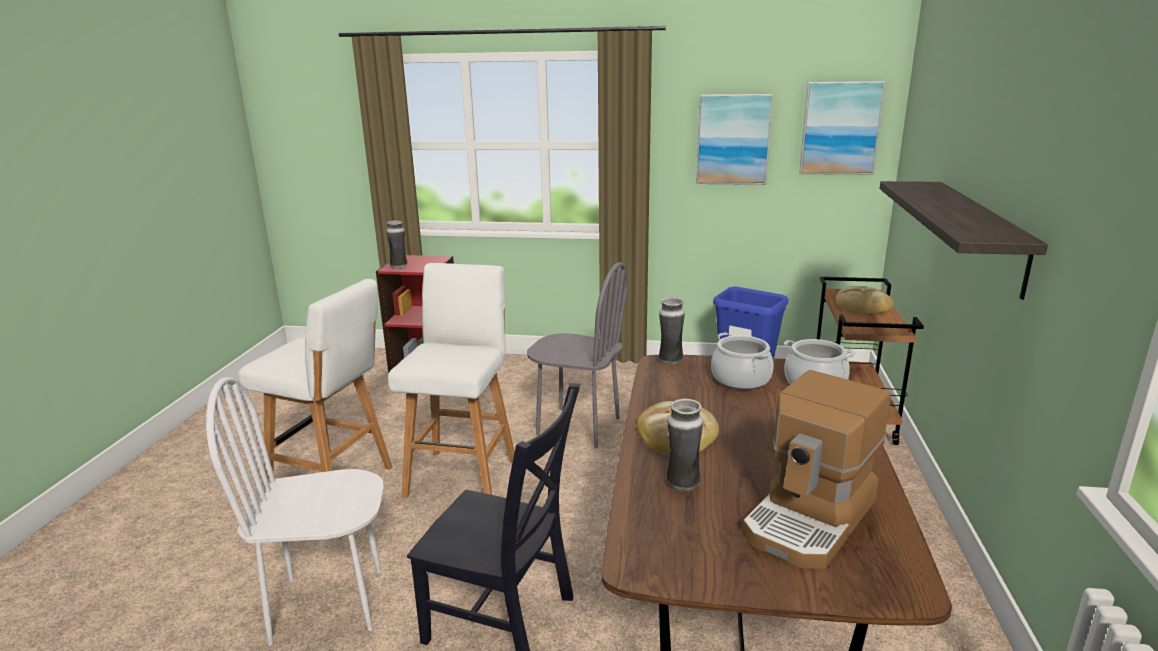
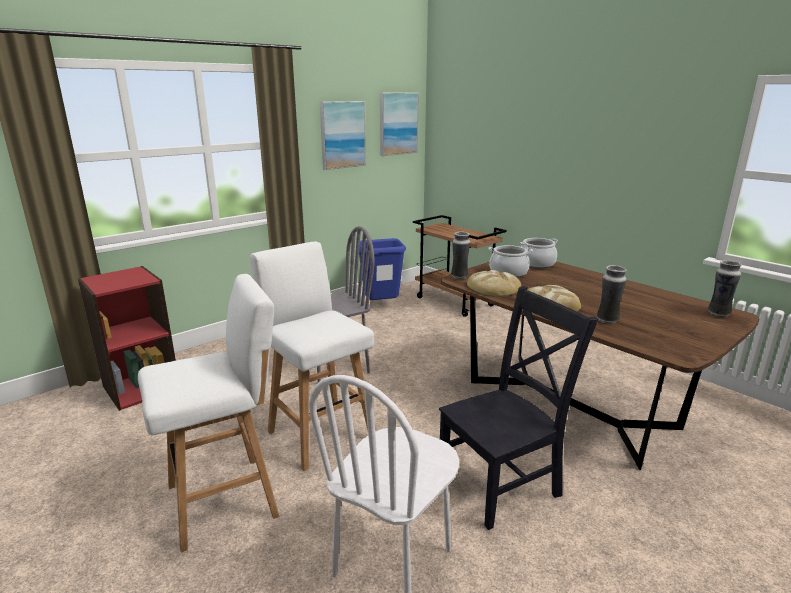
camera: 50 degrees left, 0 degrees up
vase [386,221,407,269] -> vase moved to [708,260,742,318]
coffee machine [742,370,891,569] -> none
bread [836,286,893,313] -> bread moved to [467,270,521,296]
shelf [879,181,1048,300] -> none

